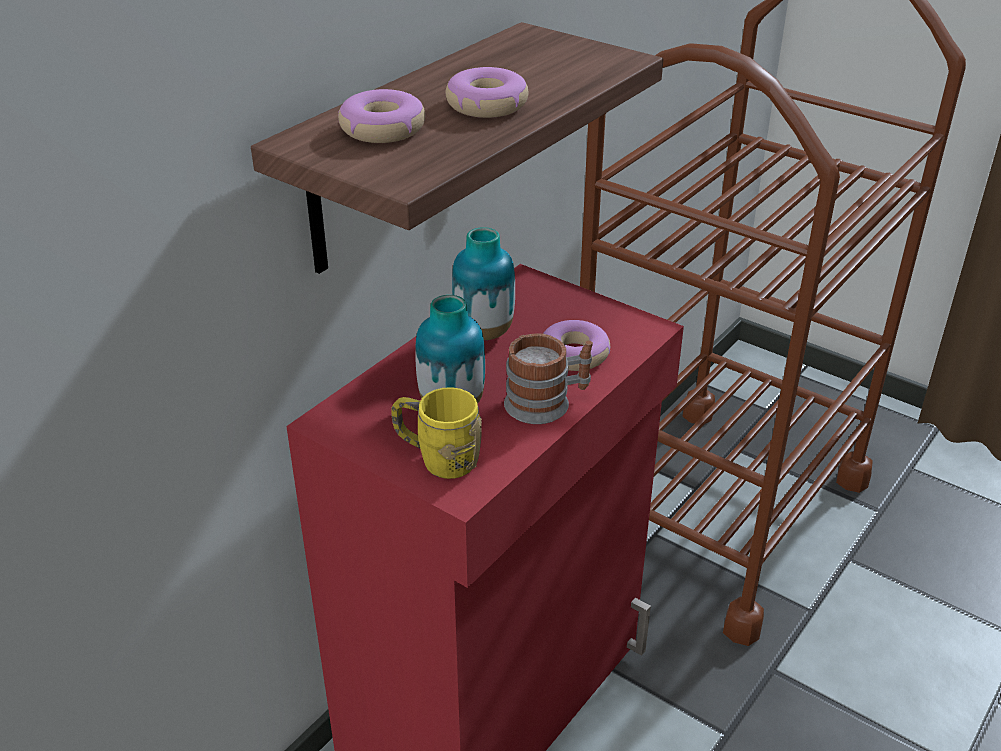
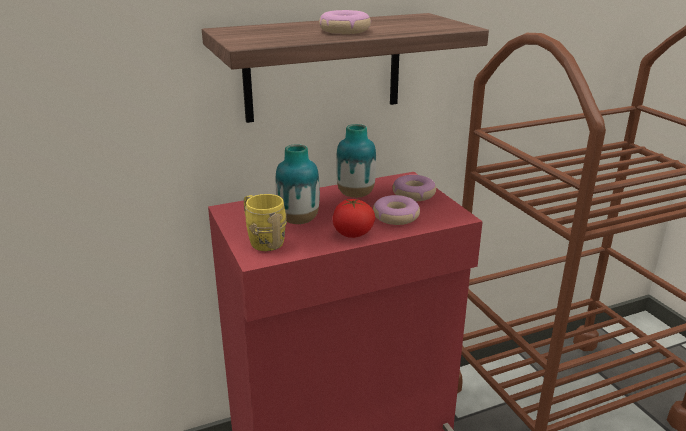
camera: 30 degrees right, 10 degrees down
donut [338,89,425,143] -> donut moved to [392,175,436,201]
mug [504,333,593,424] -> tomato [333,199,375,238]

